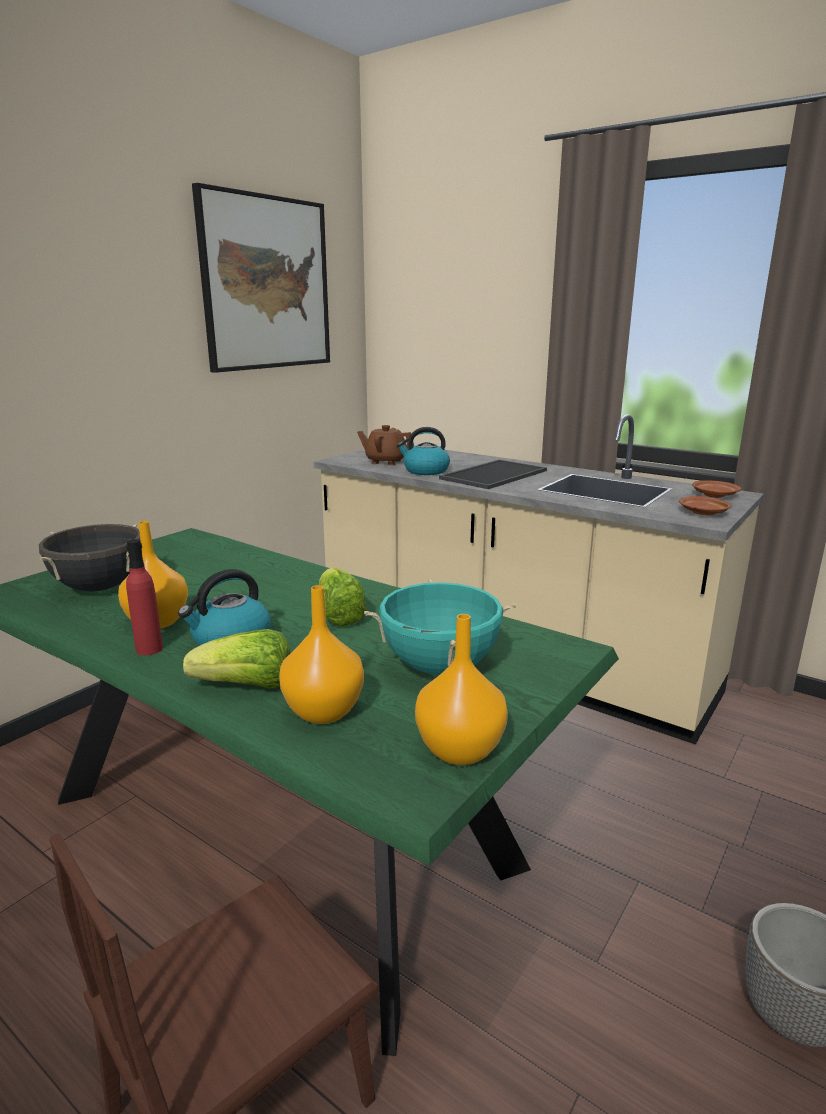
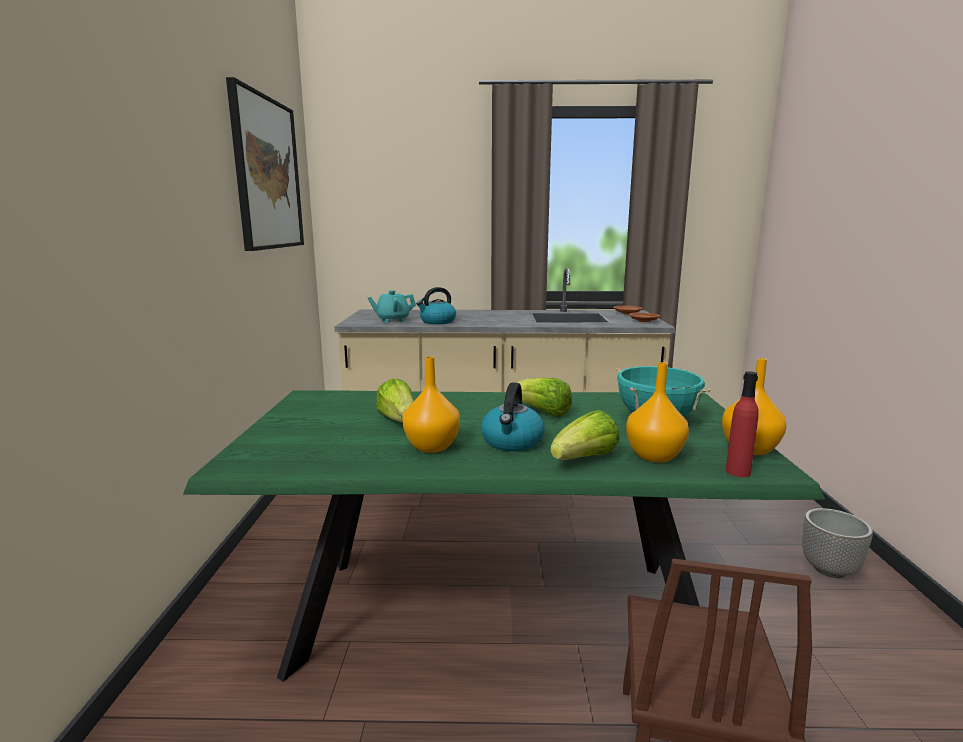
camera: 35 degrees left, 5 degrees down
black cooking pot [38,524,142,591] -> none
red bottle [126,539,163,655] -> red bottle moved to [726,371,759,477]
brown teapot [357,425,414,465] -> turquoise teapot [367,290,416,323]
tray [439,460,547,489] -> none
none -> lettuce [376,379,414,422]

